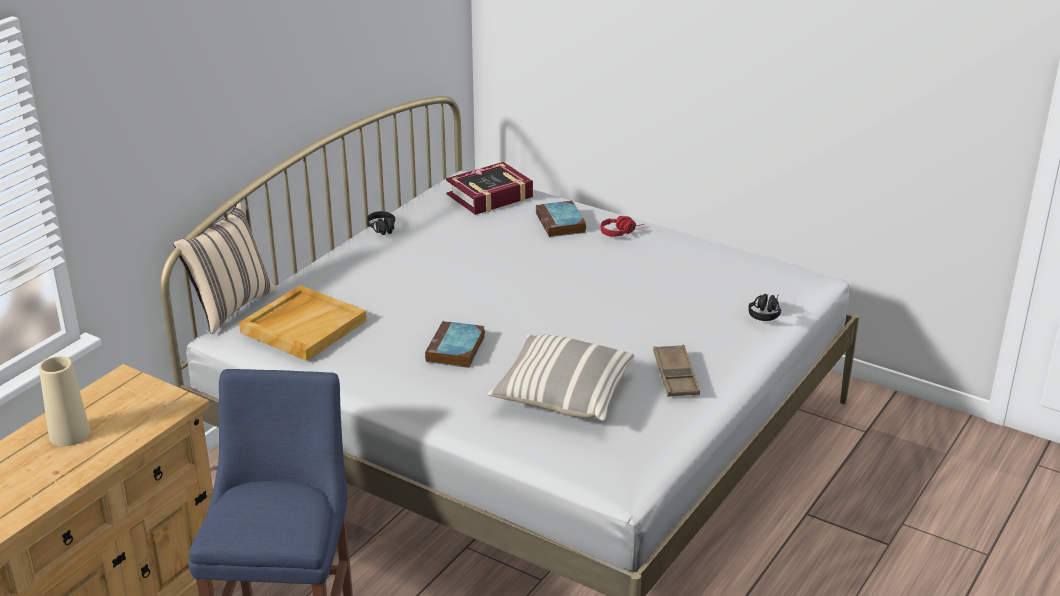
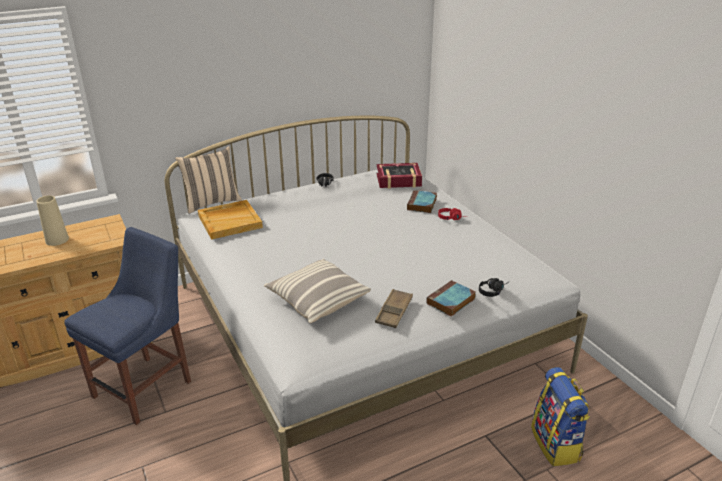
camera: 30 degrees right, 0 degrees up
book [425,321,485,368] -> book moved to [427,280,476,317]
none -> backpack [531,367,590,466]

